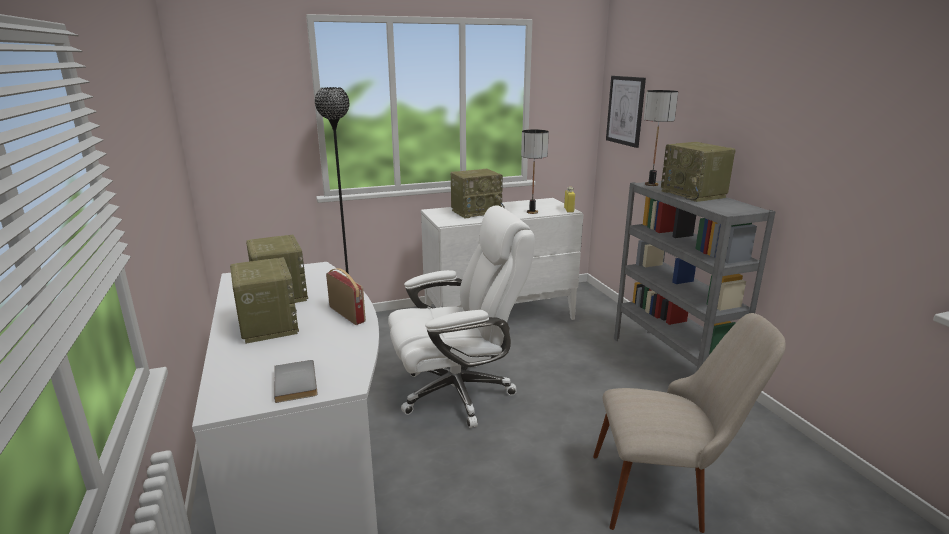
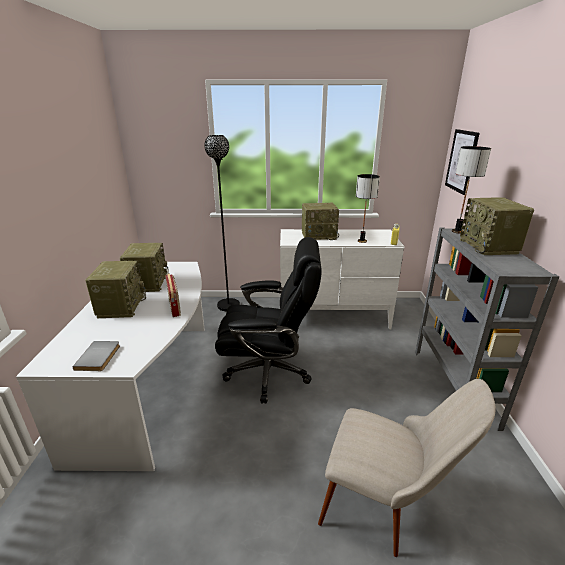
camera: 20 degrees right, 5 degrees up
white office chair [388,206,535,428] -> black office chair [215,237,322,404]

